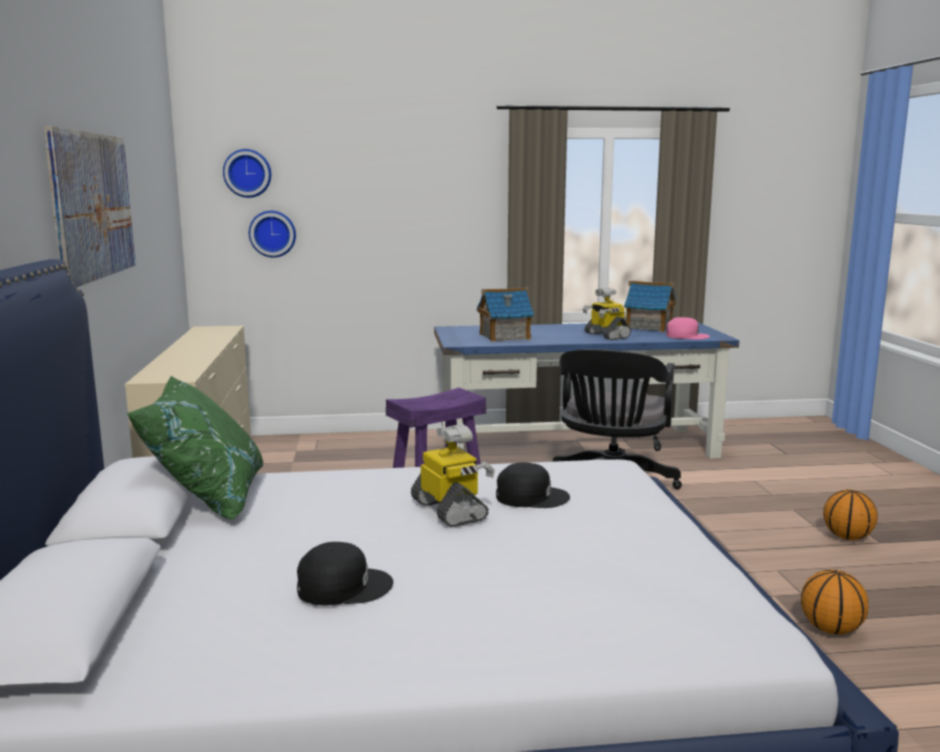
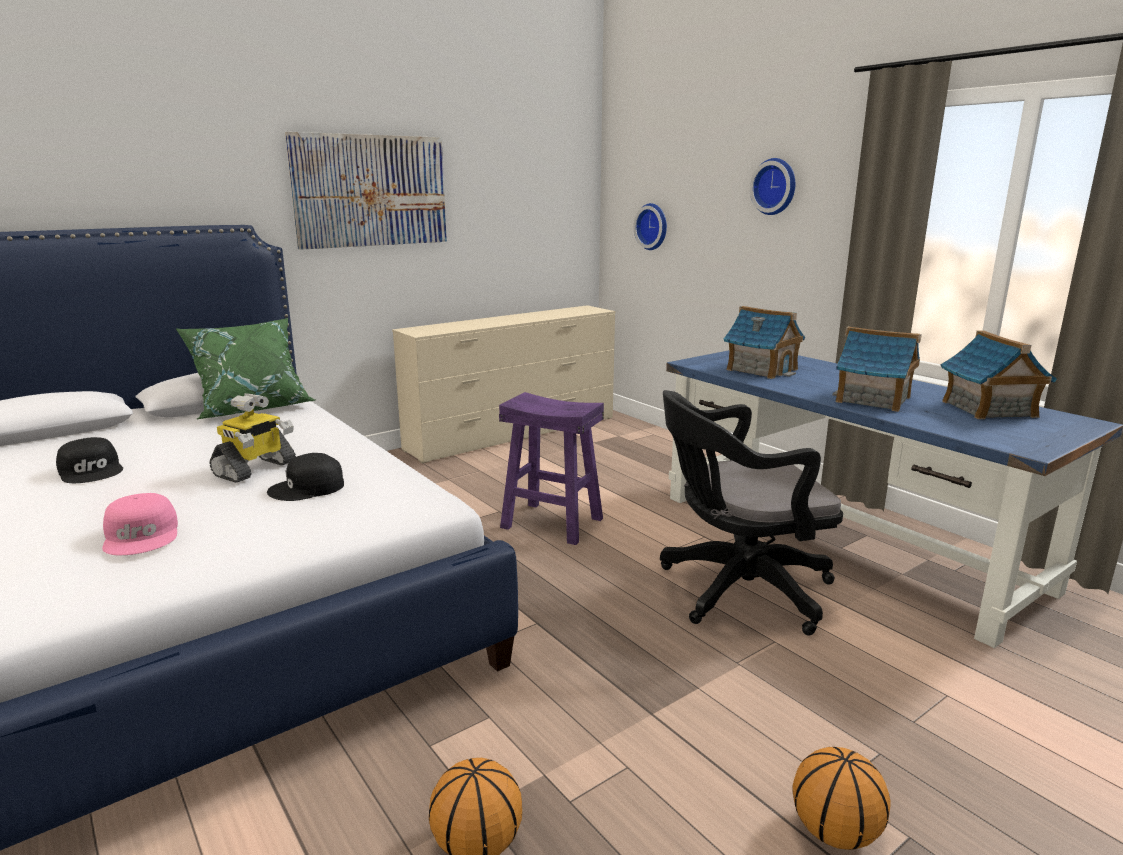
camera: 60 degrees right, 5 degrees up
wall clock [223,149,271,198] -> wall clock moved to [750,158,795,215]
black cap [496,462,570,508] -> black cap turned 90 degrees clockwise [267,453,344,501]
toy robot [582,288,631,340] -> toy house [832,327,922,412]
pink cap [666,317,710,340] -> pink cap moved to [102,493,178,555]

